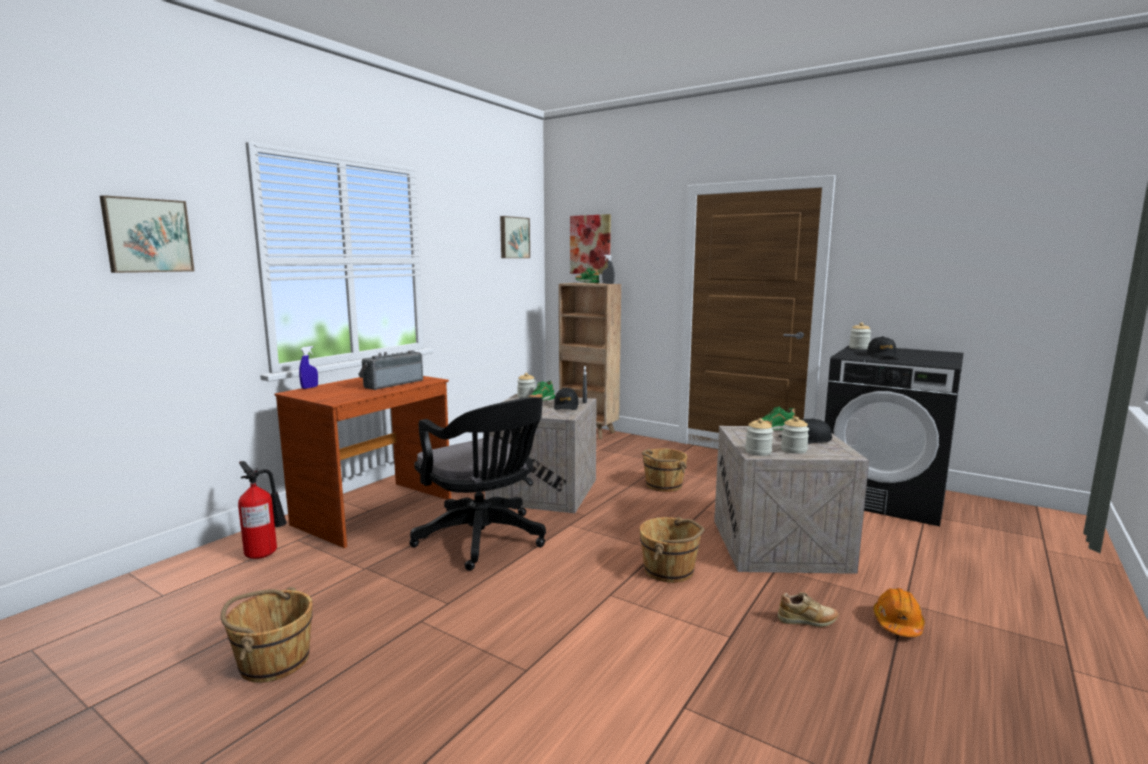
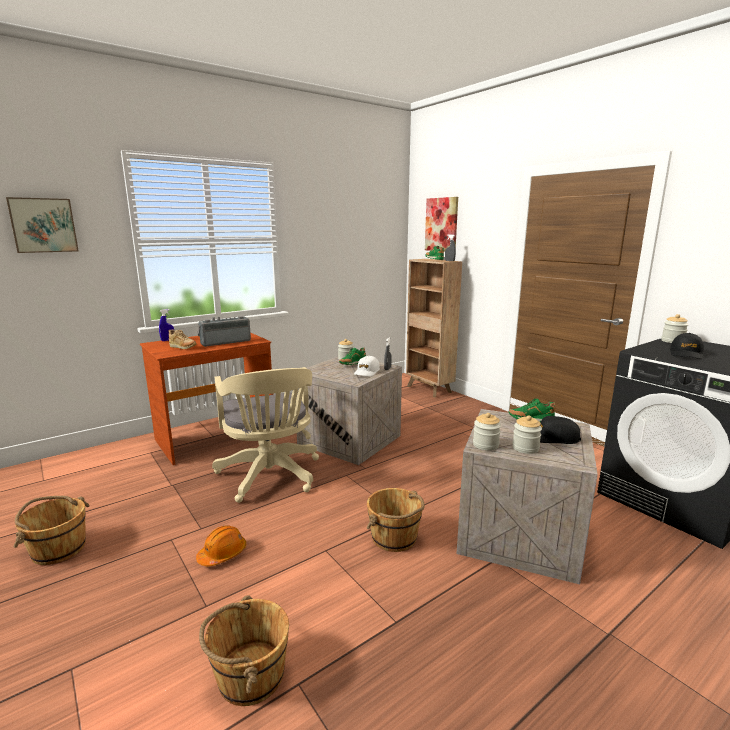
camera: 20 degrees right, 5 degrees up
fire extinguisher [238,461,287,559] -> none
black office chair [409,397,546,571] -> beige office chair [212,367,319,503]
picture [500,216,530,258] -> none
black cap [554,388,579,410] -> white cap [354,356,380,376]
brown bucket [642,448,687,492] -> brown bucket moved to [199,596,289,706]
beige shoe [778,592,838,627] -> beige shoe moved to [168,330,197,349]
orange hard hat [874,588,925,637] -> orange hard hat moved to [196,525,246,566]

